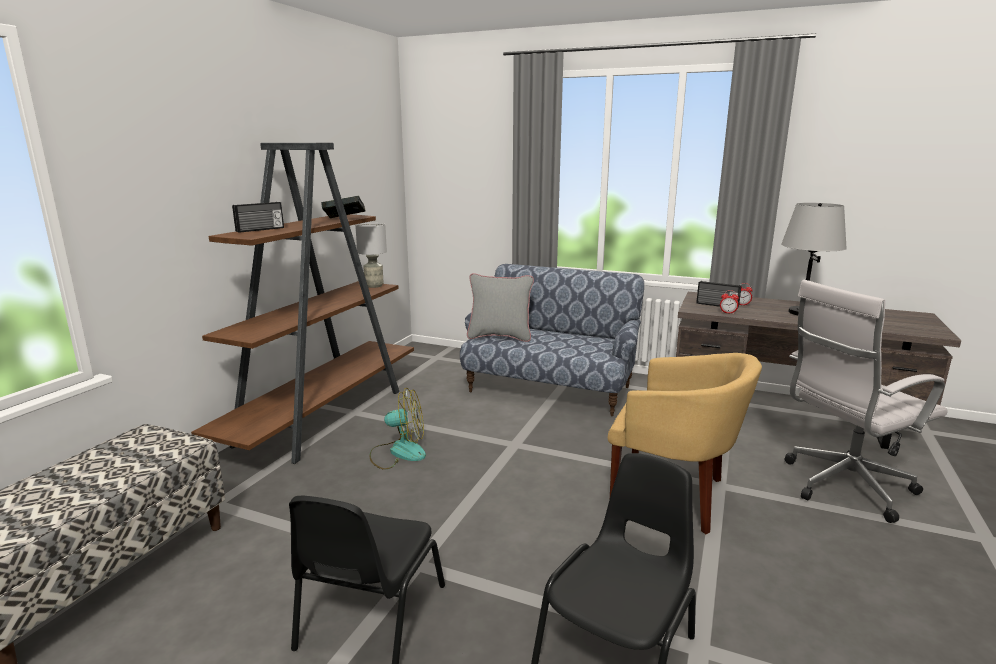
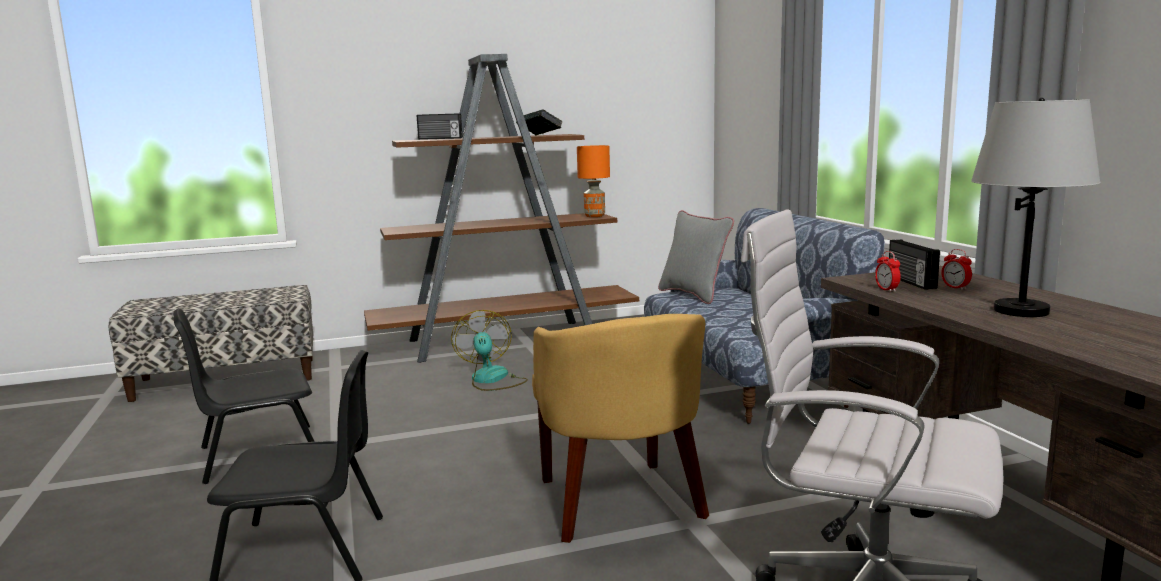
camera: 50 degrees right, 5 degrees down
grey table lamp [355,223,387,288] -> orange table lamp [577,145,610,217]
fan [369,388,426,470] -> fan turned 150 degrees counterclockwise [451,310,528,391]

